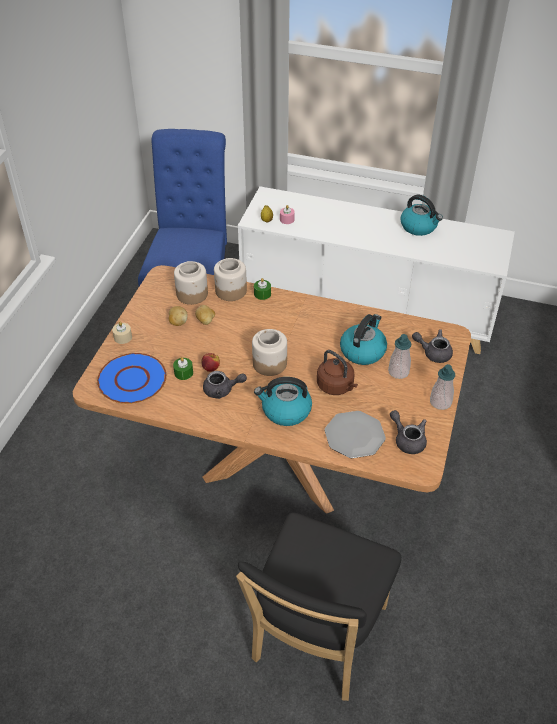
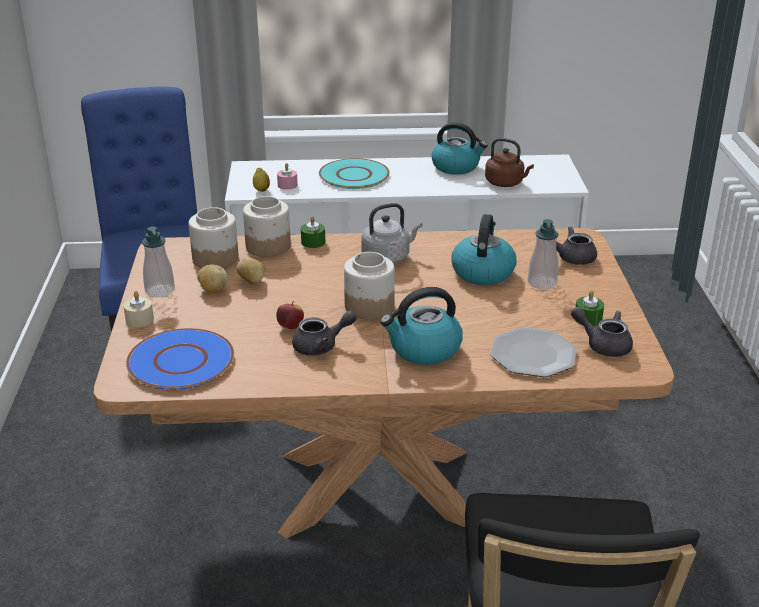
camera: 20 degrees left, 15 degrees down
green candle [173,357,193,380] -> green candle moved to [575,290,604,326]
brown kettle [317,350,358,395] -> brown kettle moved to [485,138,534,187]
soap dispenser [430,364,455,410] -> soap dispenser moved to [142,226,175,297]
none -> turquoise plate [319,158,390,189]
none -> grey kettle [361,203,422,264]

